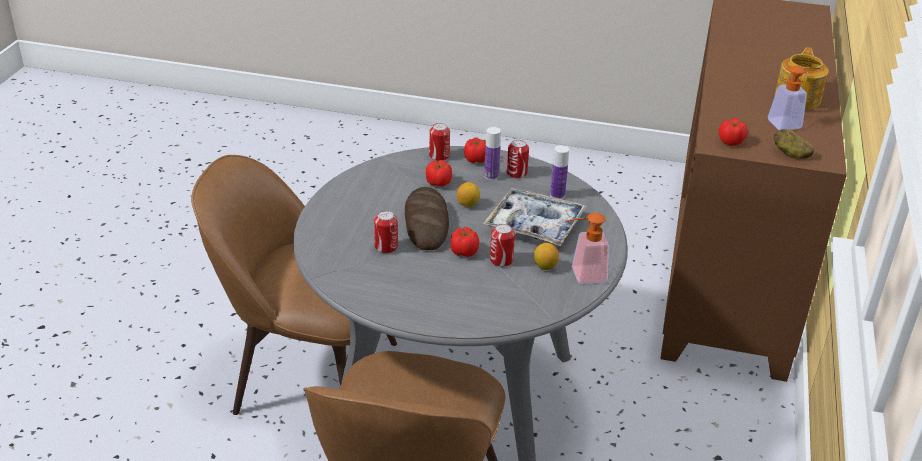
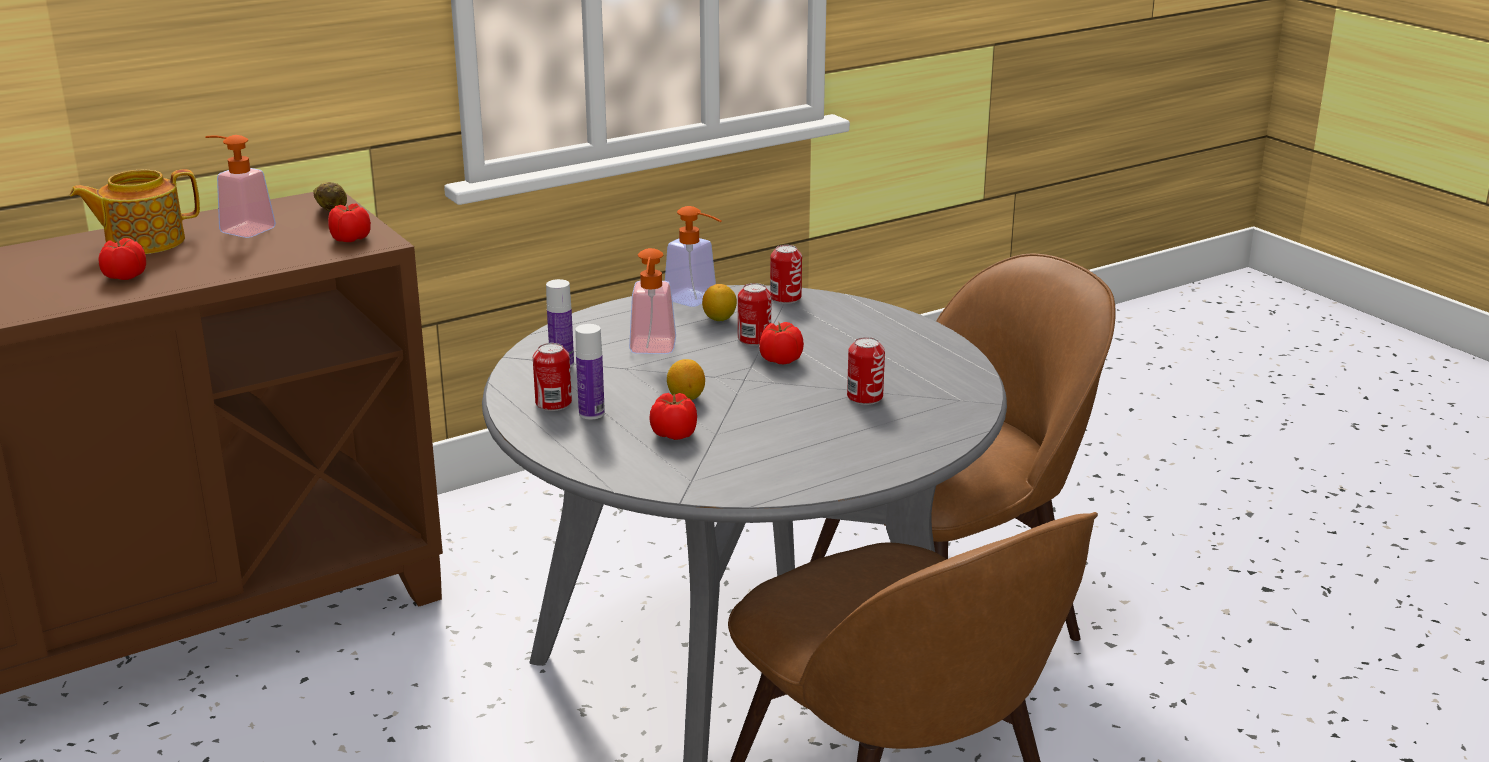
camera: 135 degrees left, 10 degrees down
bread [405,187,449,250] -> none
can [429,123,450,161] -> can moved to [770,245,802,304]
tomato [464,137,486,163] -> tomato moved to [98,238,146,280]
tray [483,188,587,246] -> soap dispenser [629,248,676,354]

